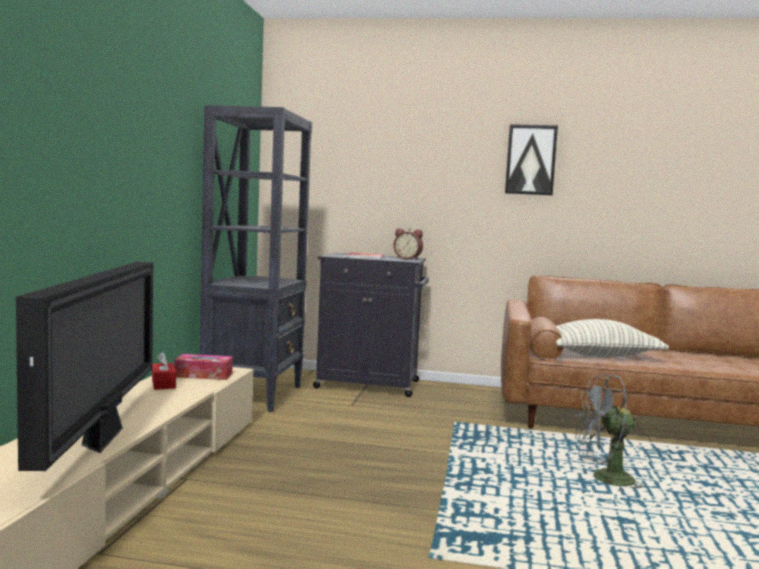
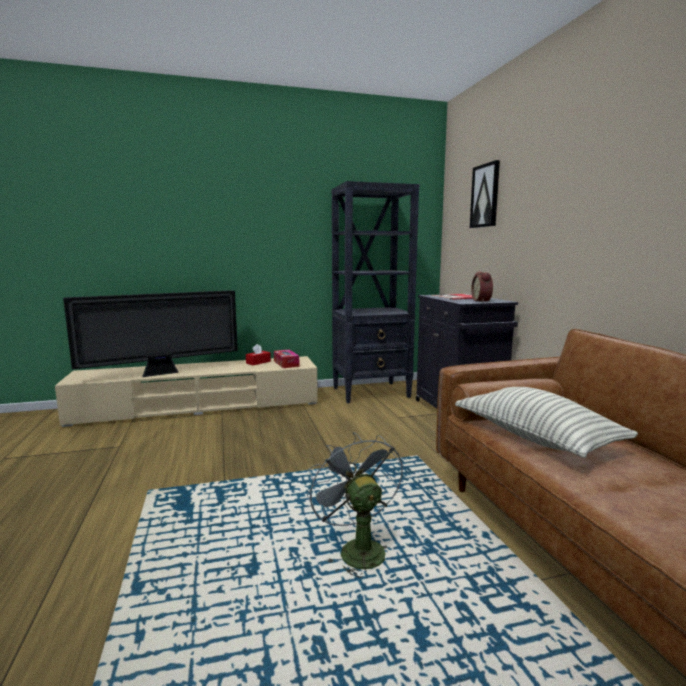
camera: 65 degrees right, 5 degrees up
picture [505,124,558,195] -> picture moved to [470,160,500,228]

